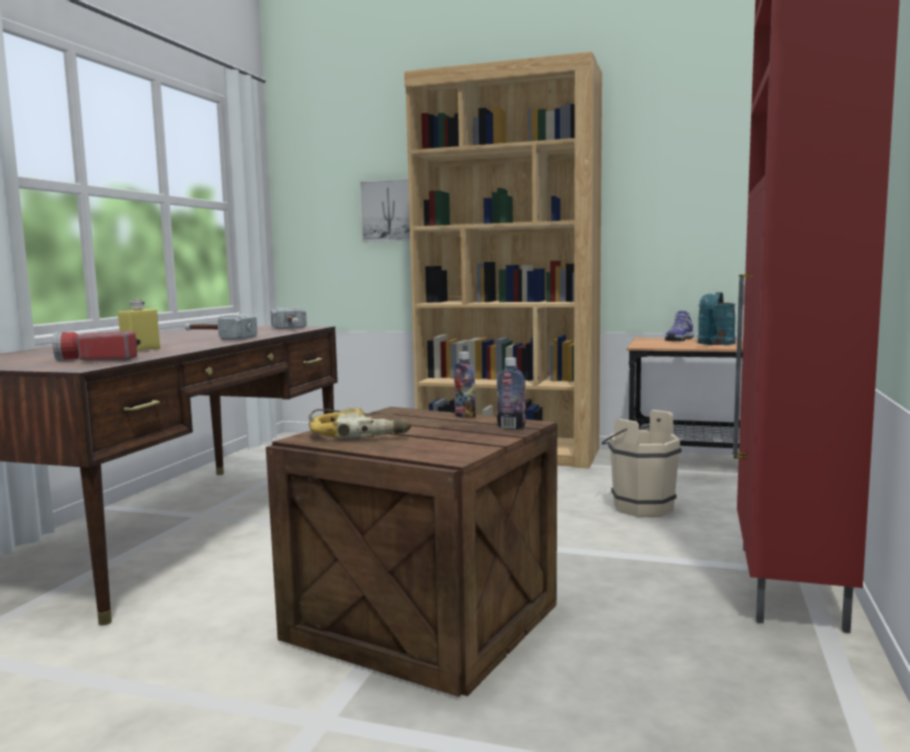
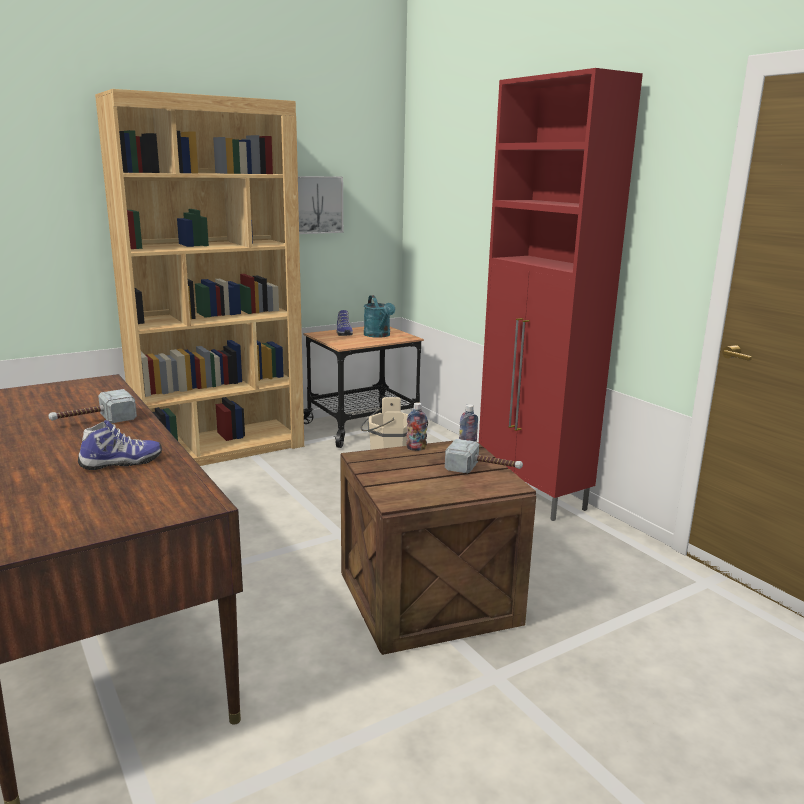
camera: 50 degrees left, 10 degrees up
flashlight [53,331,141,361] -> none
yellow bottle [118,299,160,351] -> shoe [78,420,162,470]
hammer [270,307,307,329] -> hammer moved to [445,439,523,473]
power drill [309,408,412,438] -> none
picture [360,179,410,242] -> picture moved to [298,176,343,234]

